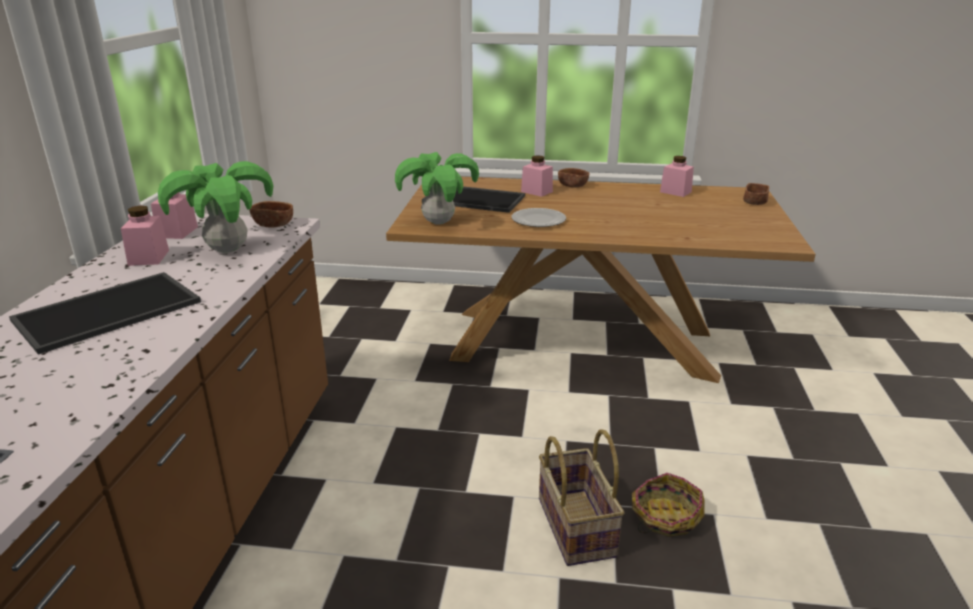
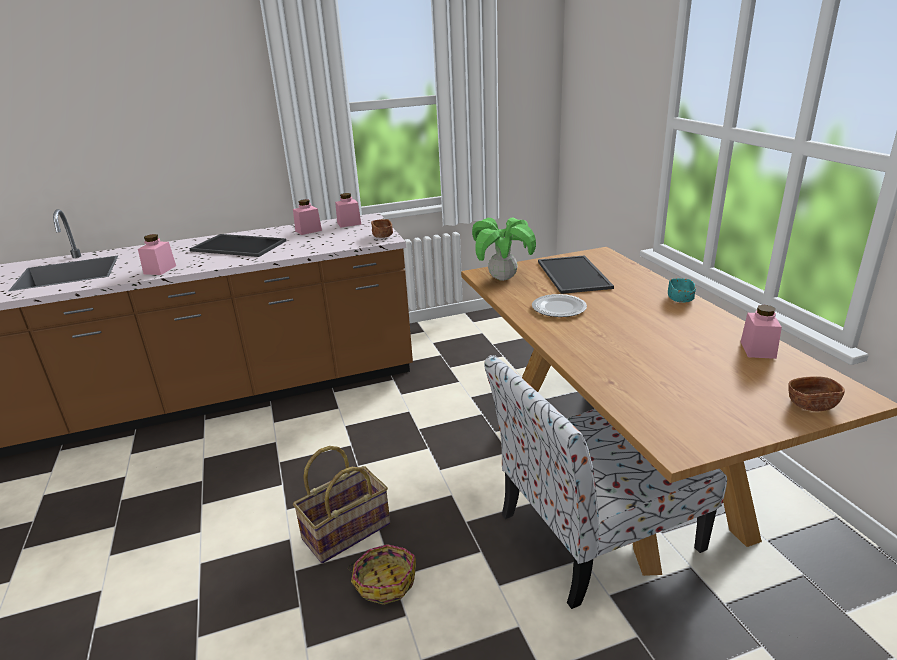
camera: 65 degrees right, 0 degrees up
potted plant [158,161,273,253] -> none
pink jar [521,155,553,197] -> pink jar moved to [138,234,176,275]
brown bowl [558,168,589,188] -> turquoise bowl [668,278,696,303]
none -> chair [484,355,727,609]

